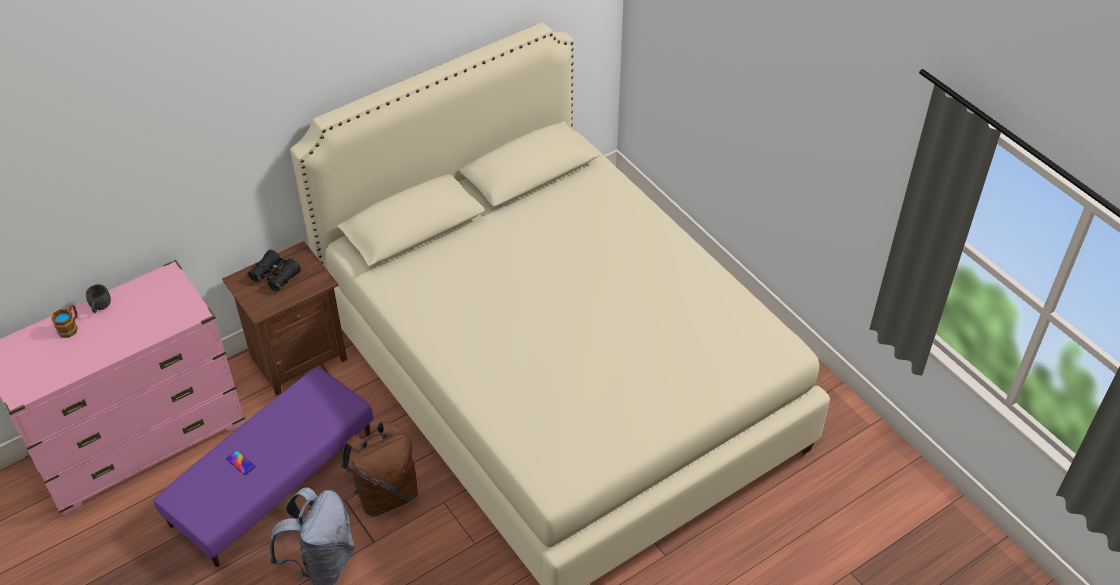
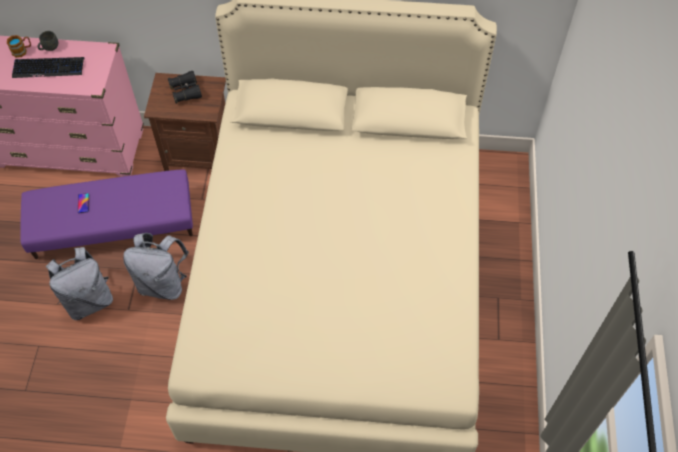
camera: 40 degrees right, 10 degrees up
brown backpack [341,421,418,517] -> grey backpack [123,233,189,300]
none -> keyboard [12,57,85,78]

